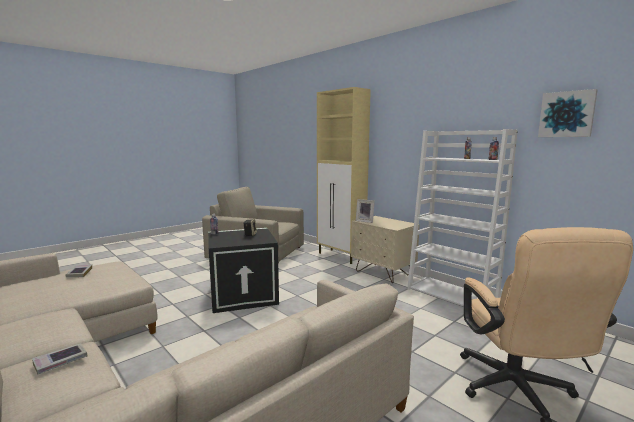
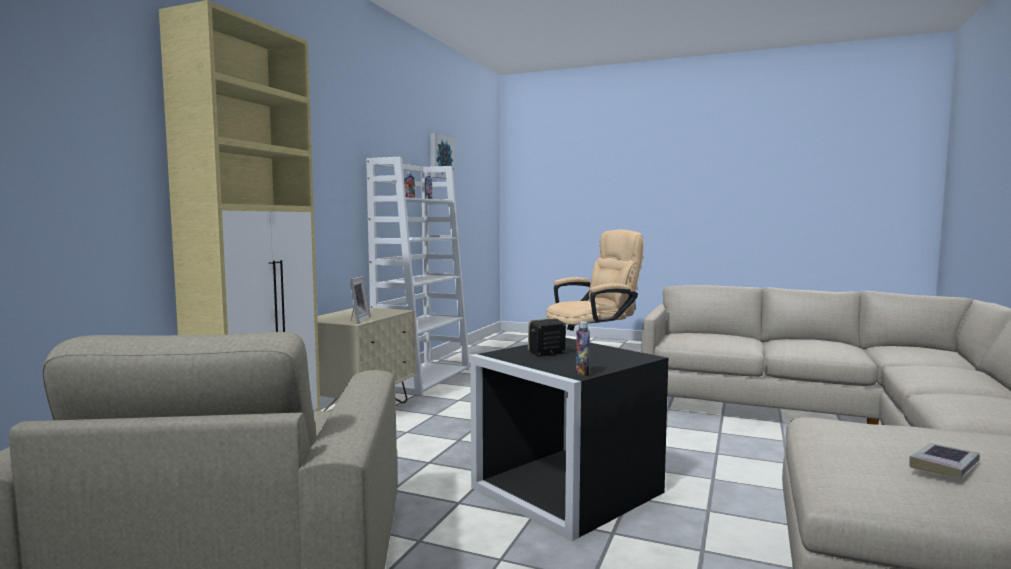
camera: 115 degrees left, 5 degrees down
book [32,343,87,374] -> none

